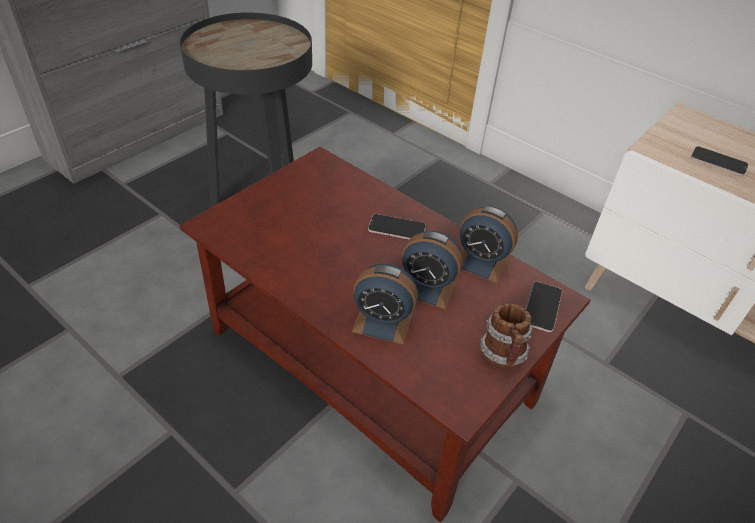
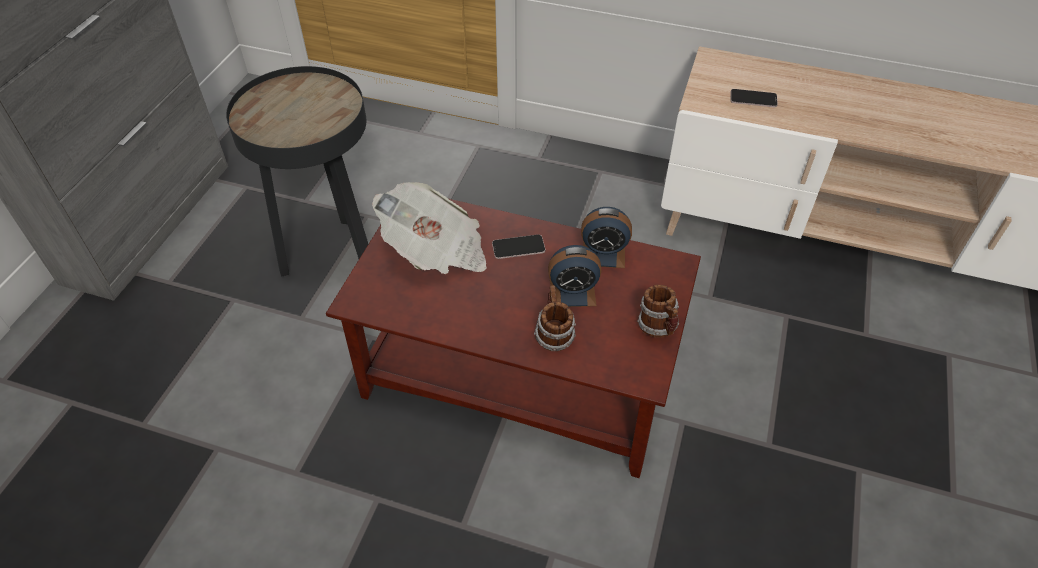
camera: 20 degrees left, 5 degrees up
alarm clock [352,263,418,345] -> mug [534,285,576,351]
phone [526,281,562,332] -> none
none -> newspaper [372,182,487,274]

